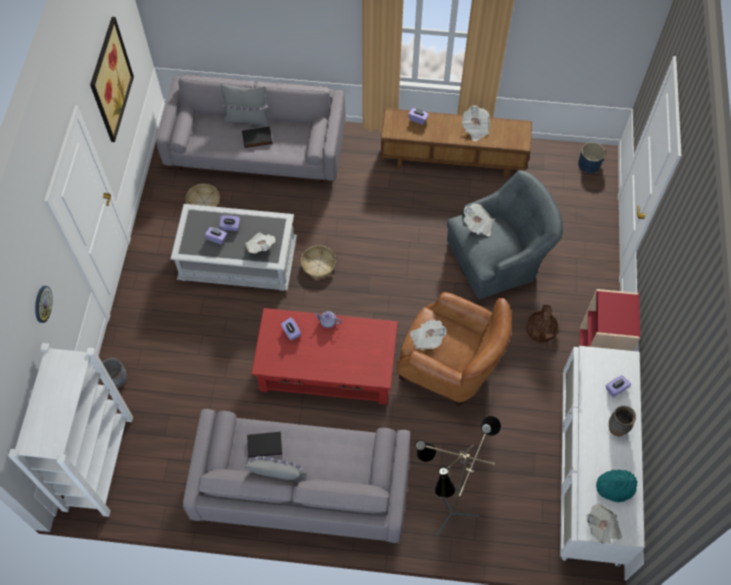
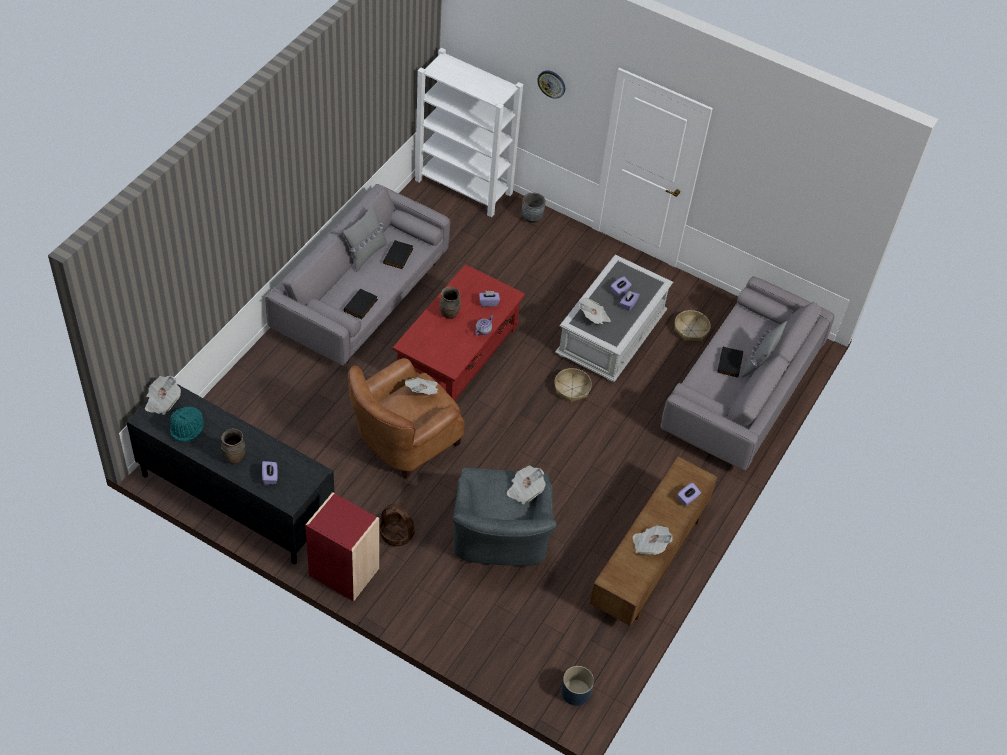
camera: 110 degrees right, 10 degrees down
picture [90,17,134,142] -> none
floor lamp [416,416,501,537] -> none
white cabinet [560,346,645,567] -> black cabinet [126,384,334,564]
none -> black book [344,288,378,320]
none -> brown vase [439,287,461,319]

